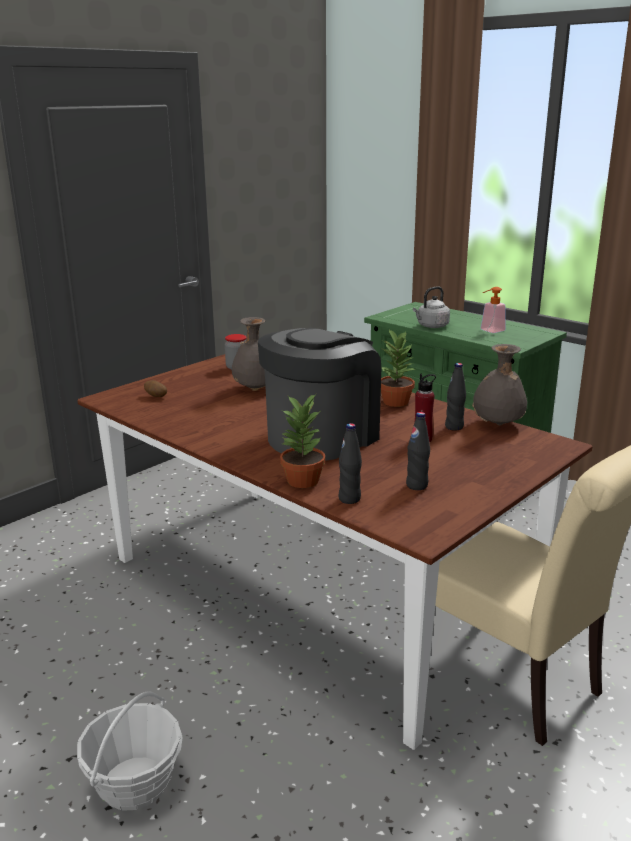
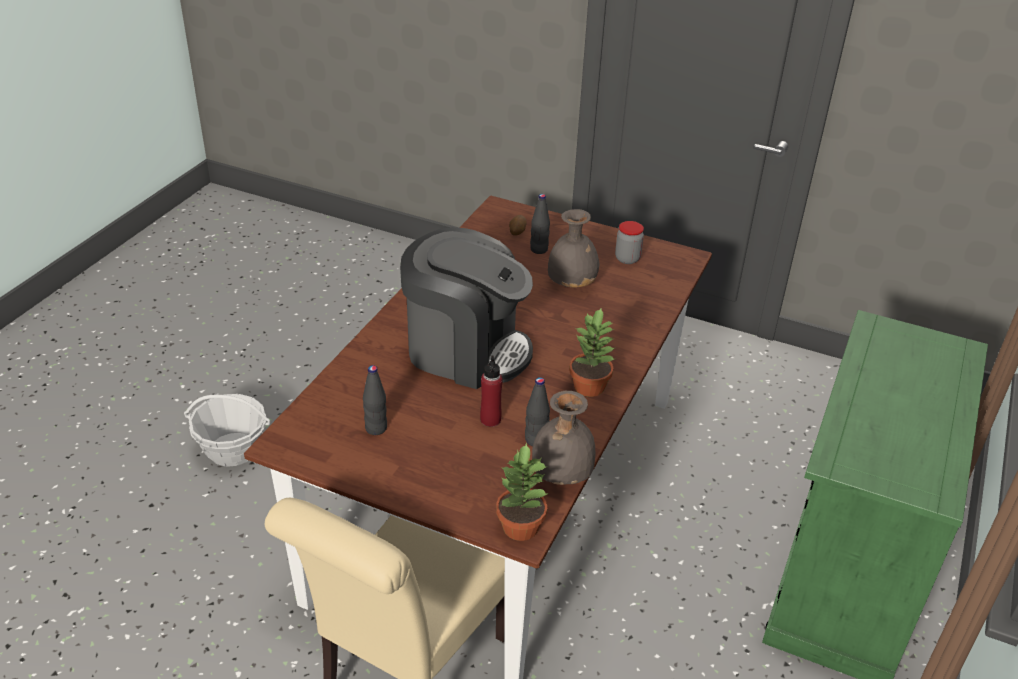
camera: 70 degrees right, 15 degrees up
potted plant [280,394,325,488] -> potted plant moved to [496,443,548,541]
black bottle [339,423,362,504] -> black bottle moved to [530,194,550,254]
grey kettle [413,286,450,328] -> none
soap dispenser [481,287,506,333] -> none

